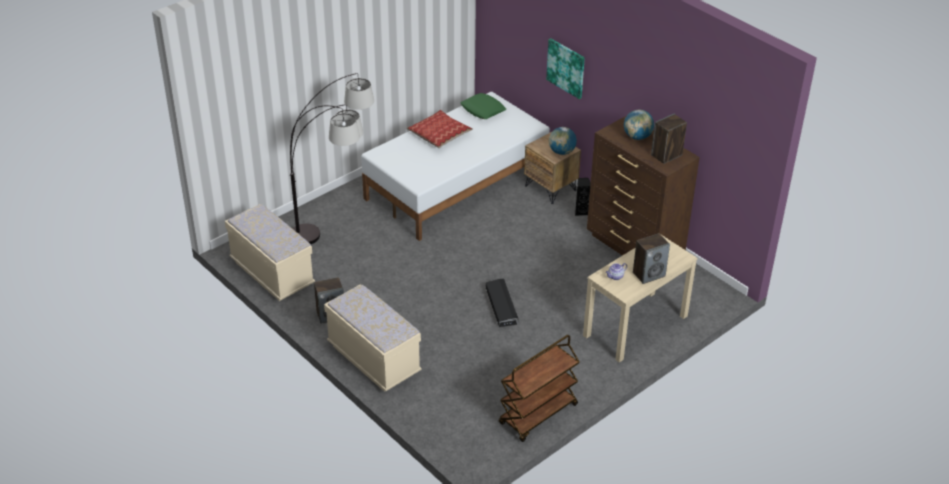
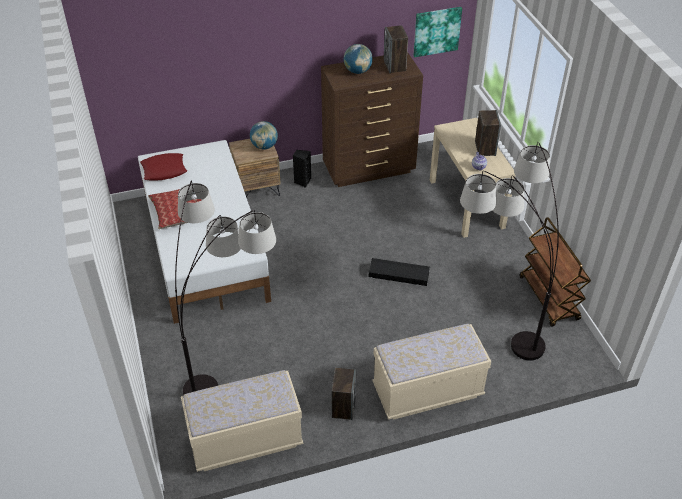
camera: 65 degrees left, 5 degrees up
green pillow [460,93,506,119] -> red pillow [140,153,187,181]
picture [546,38,585,99] -> picture moved to [414,7,462,57]
none -> floor lamp [460,142,559,361]

